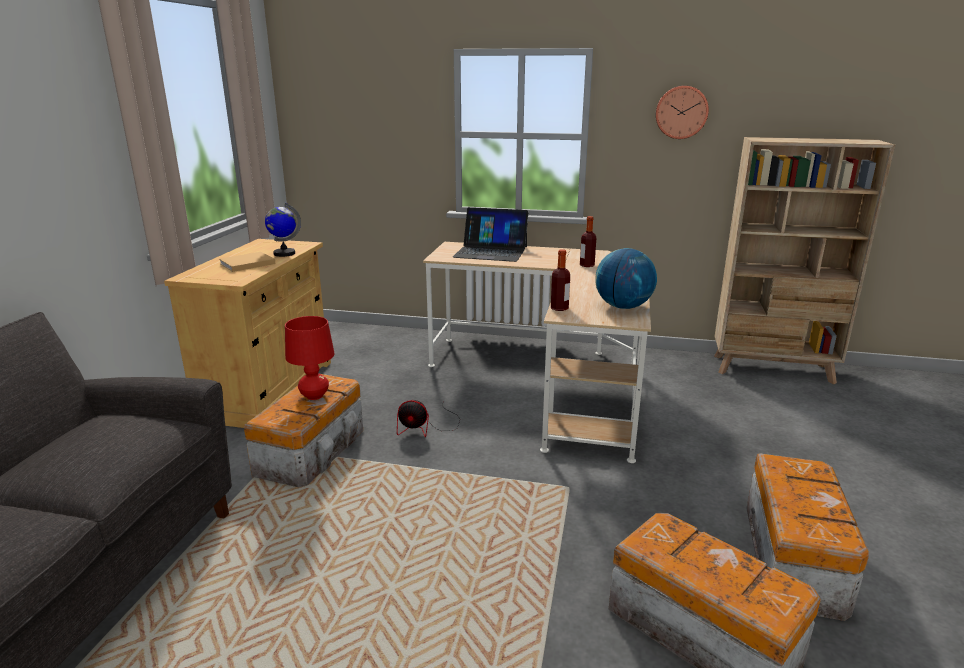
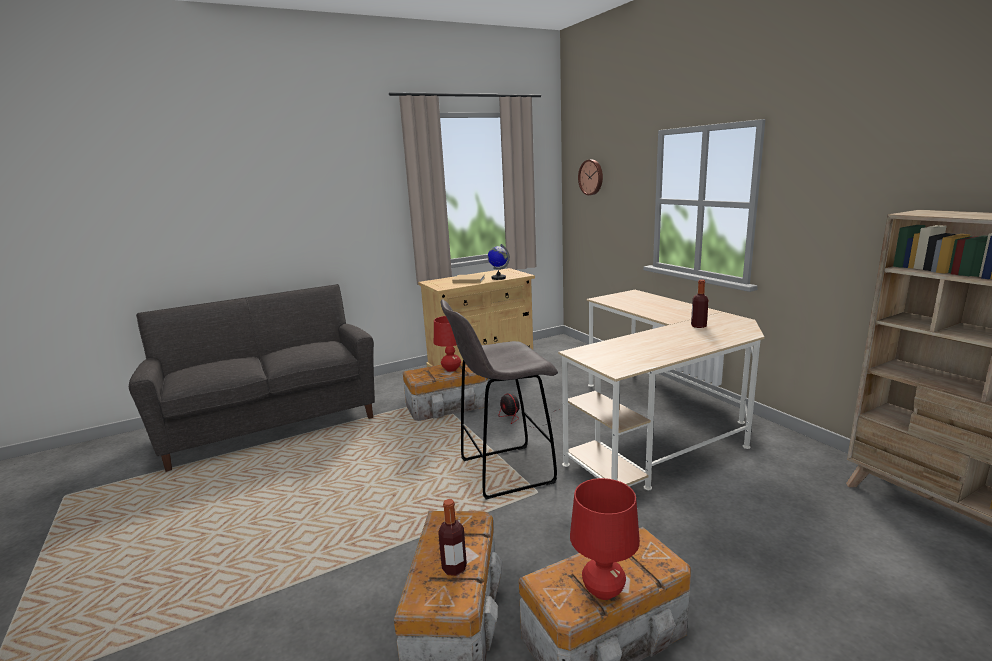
camera: 50 degrees right, 5 degrees down
laptop [453,207,529,262] -> none
bottle [551,249,570,311] -> bottle moved to [438,499,467,576]
globe [595,248,657,309] -> none
wall clock [656,86,709,139] -> wall clock moved to [578,160,603,195]
none -> grey stool [441,299,558,499]
none -> red table lamp [570,478,640,600]

